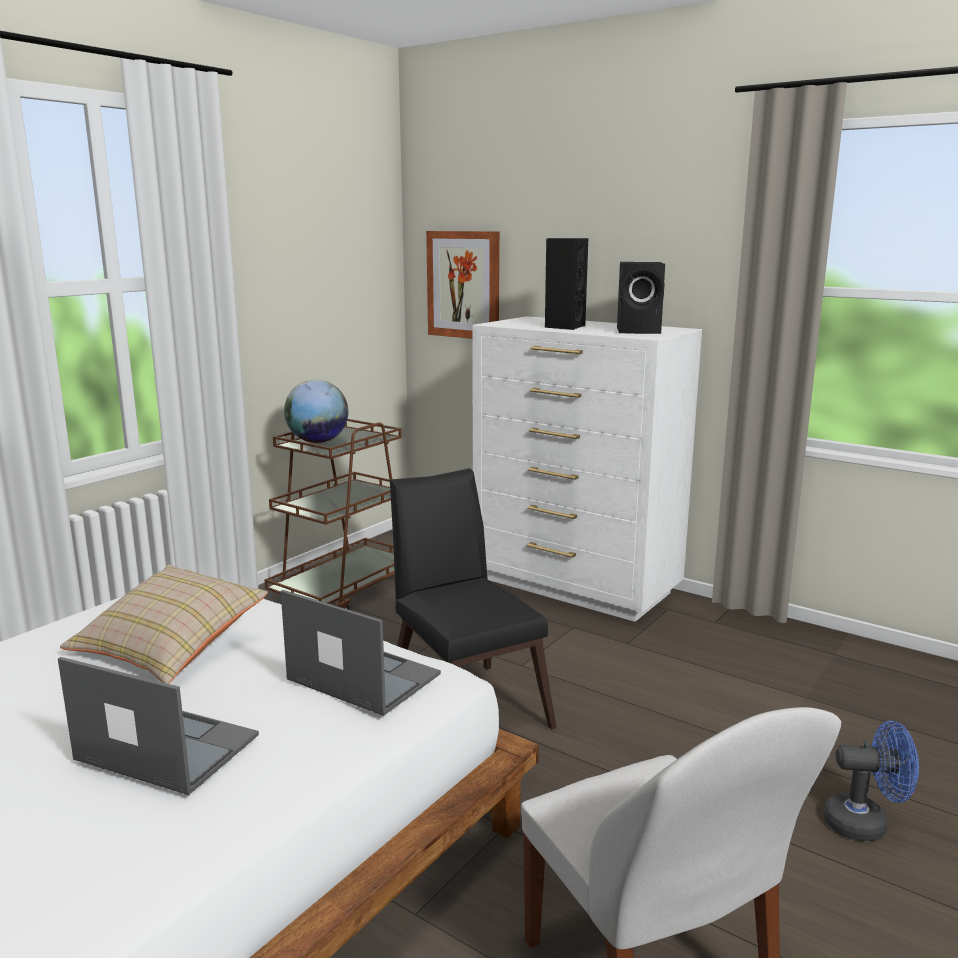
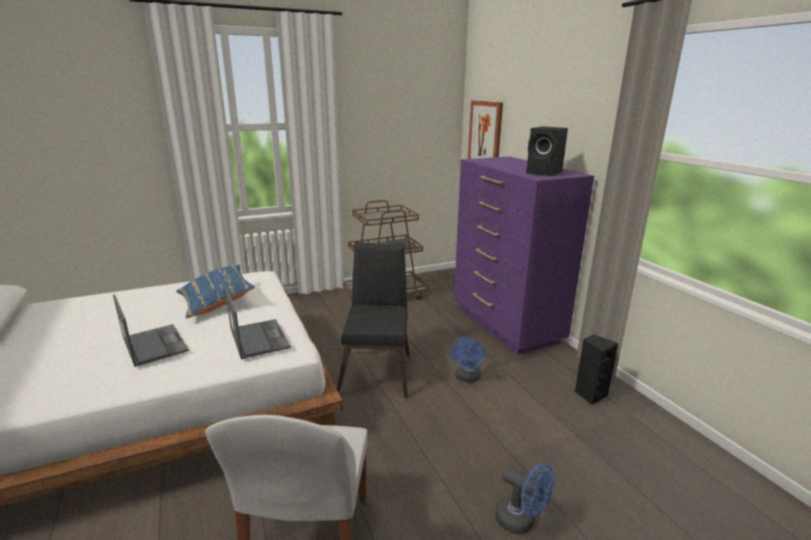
camera: 30 degrees right, 5 degrees up
beige pillow [60,564,268,684] -> blue pillow [176,265,255,318]
globe [284,380,348,443] -> none
white dresser [472,316,702,622] -> purple dresser [454,156,594,355]
black speaker [545,238,588,330] -> black speaker moved to [575,335,618,406]
none -> blue fan [450,337,485,382]

